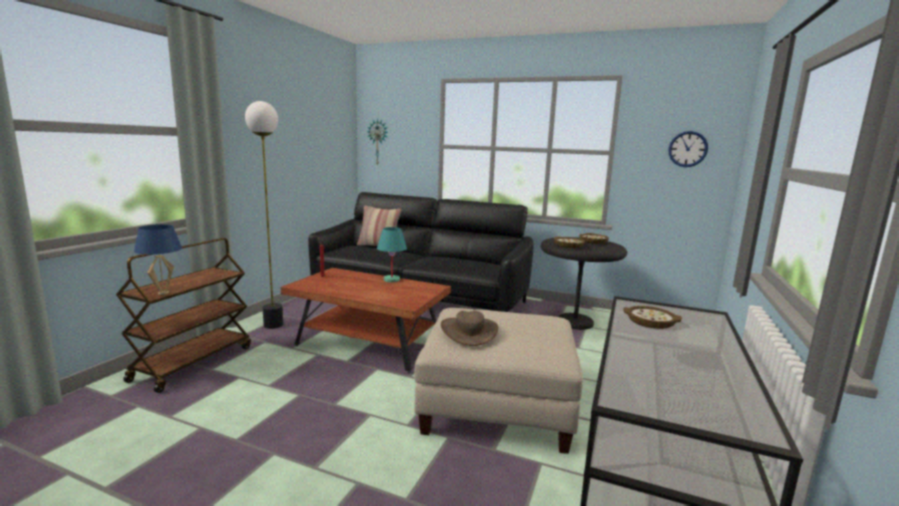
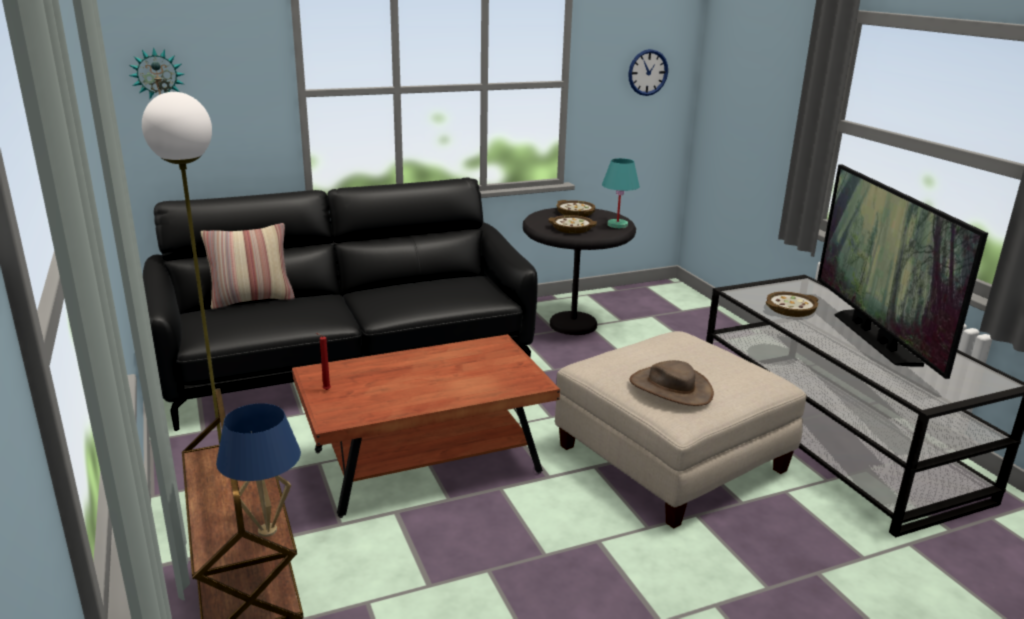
camera: 45 degrees left, 10 degrees up
turquoise table lamp [377,227,407,282] -> turquoise table lamp moved to [602,158,640,228]
none -> television [817,164,988,379]

